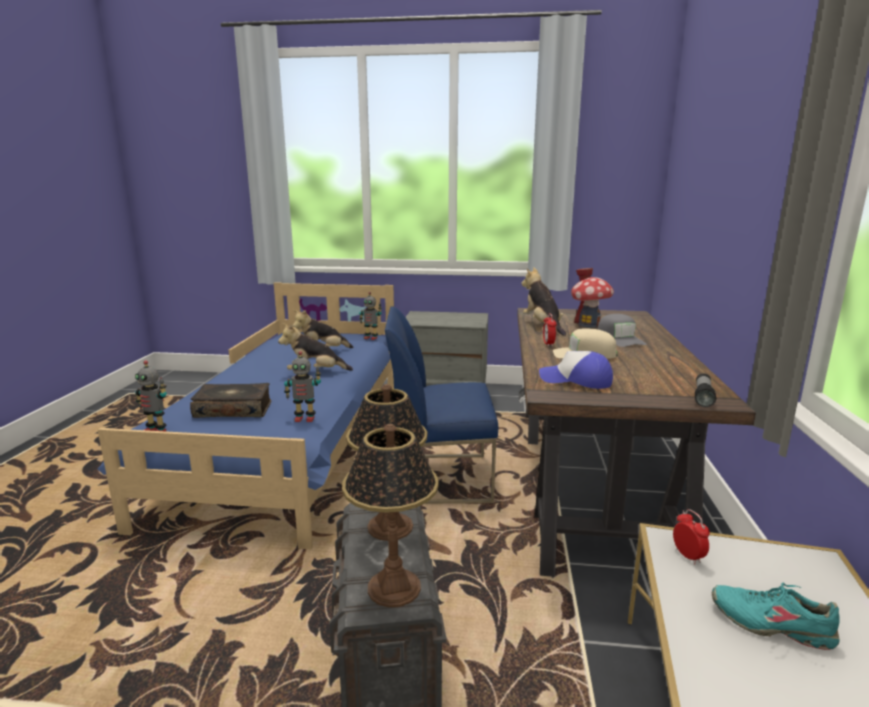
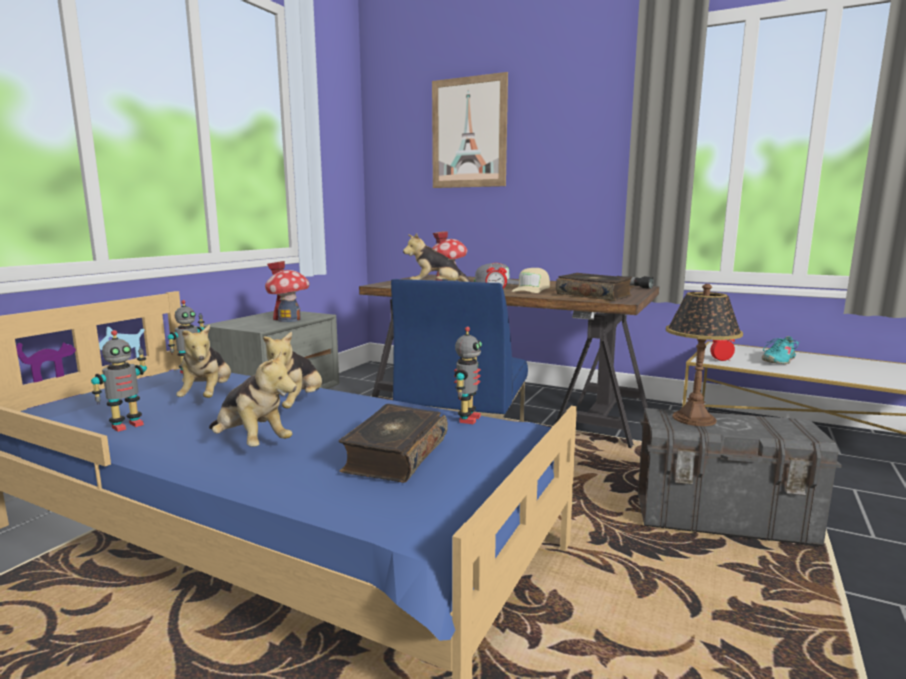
camera: 70 degrees left, 5 degrees down
toy robot [135,360,167,431] -> toy robot moved to [91,330,147,432]
table lamp [342,424,439,607] -> none
cap [539,351,613,389] -> book [556,273,632,301]
none -> plush toy [209,349,297,447]
none -> toy house [265,261,309,322]
none -> picture [432,72,508,188]

